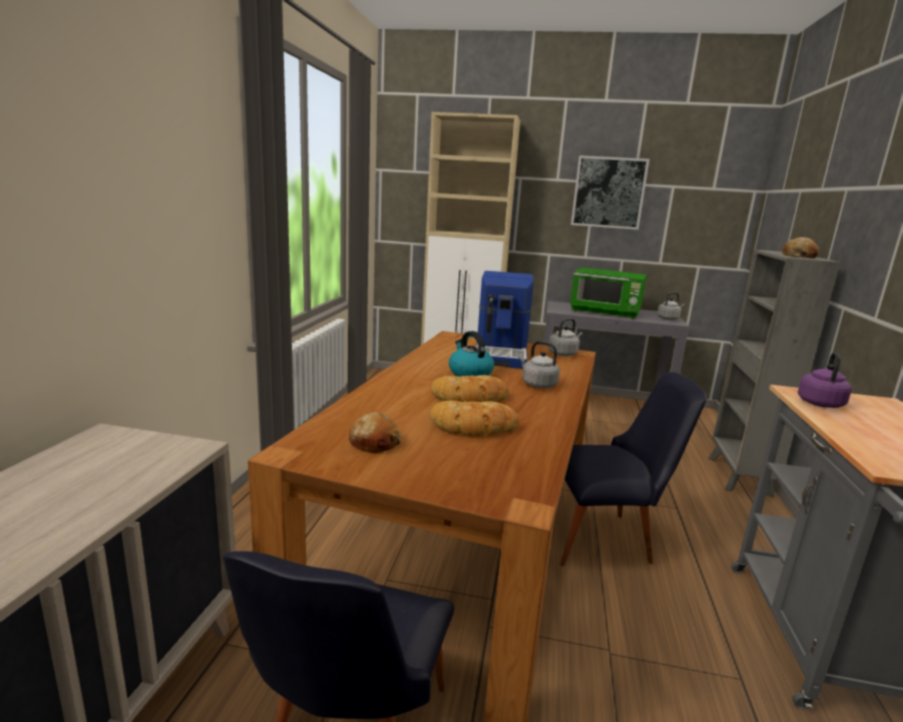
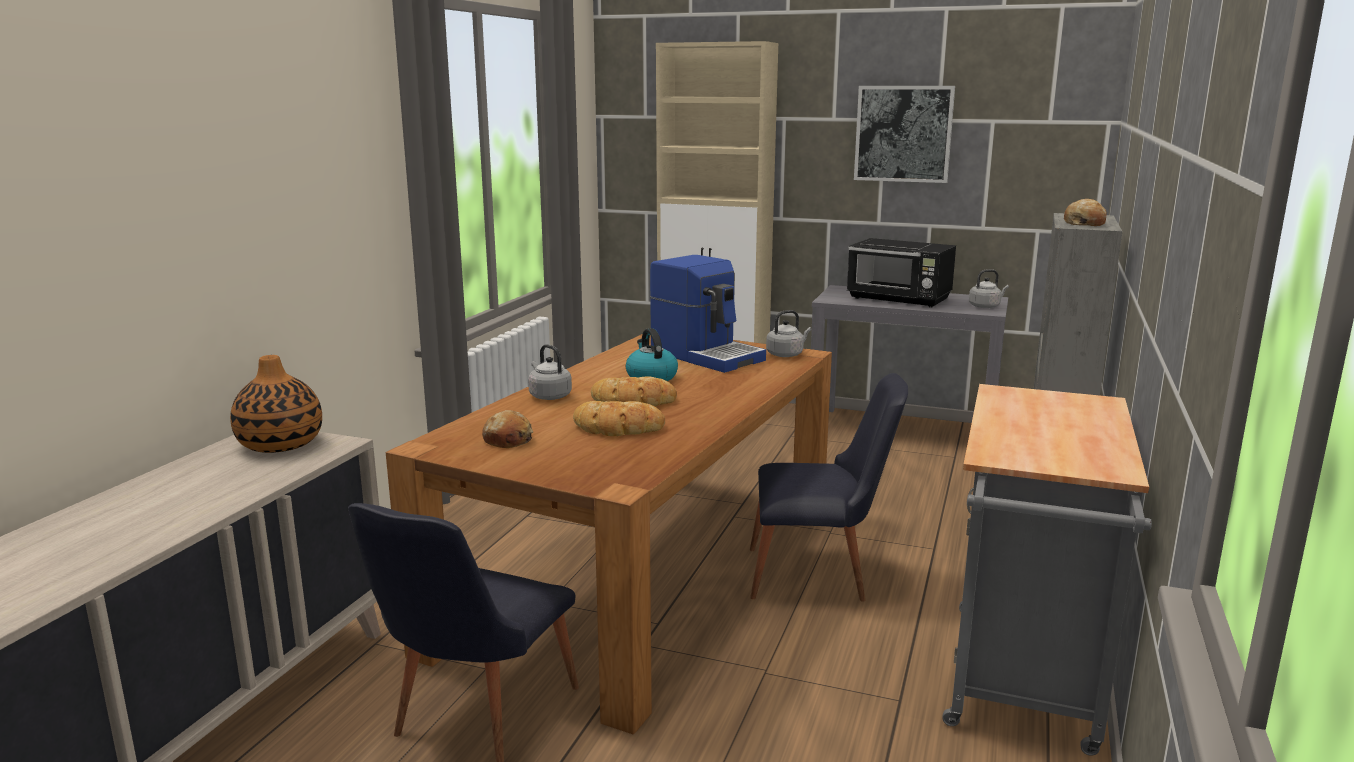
camera: 10 degrees right, 0 degrees up
coffee machine [476,271,534,369] -> coffee machine turned 60 degrees counterclockwise [650,255,766,373]
grey kettle [519,341,560,388] -> grey kettle moved to [528,344,572,400]
green microwave [570,268,647,319] -> black microwave [847,238,956,308]
purple kettle [798,352,852,408] -> none
none -> vase [230,355,322,453]

